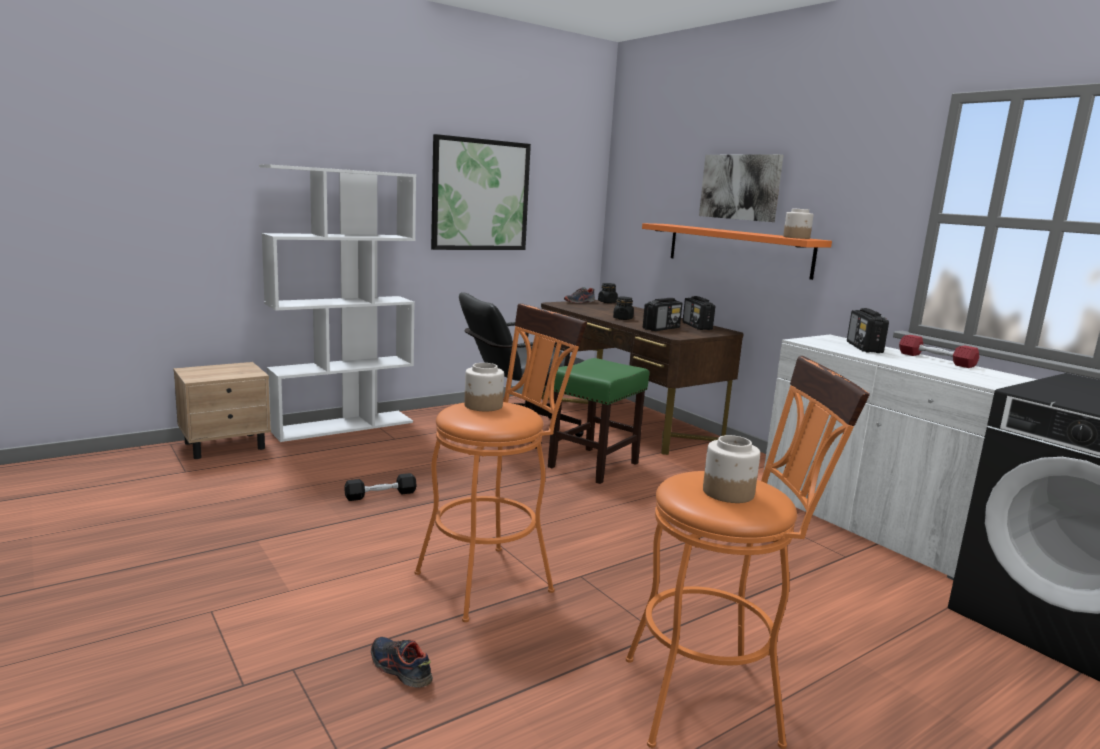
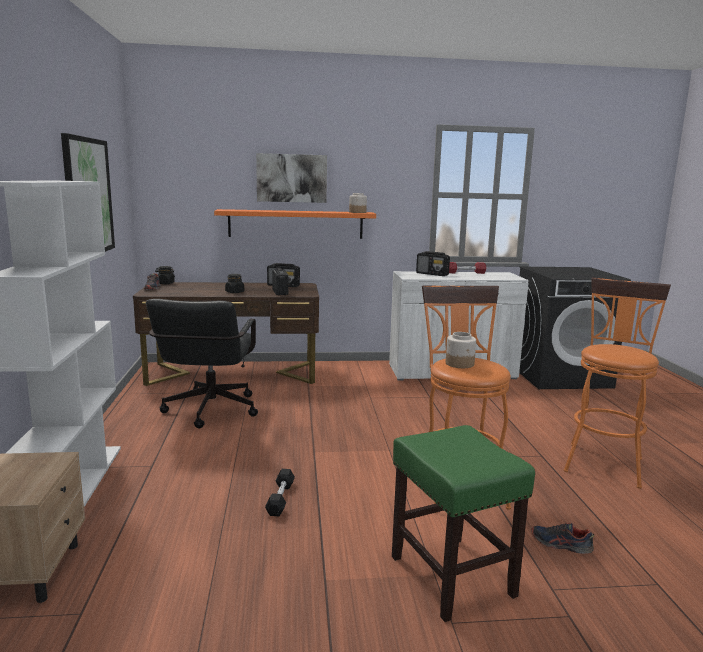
camera: 60 degrees left, 0 degrees up
shoe [371,637,433,688] -> shoe turned 45 degrees clockwise [531,523,594,554]
green stool [548,358,649,484] -> green stool moved to [392,425,535,622]
jar [703,435,760,503] -> none

